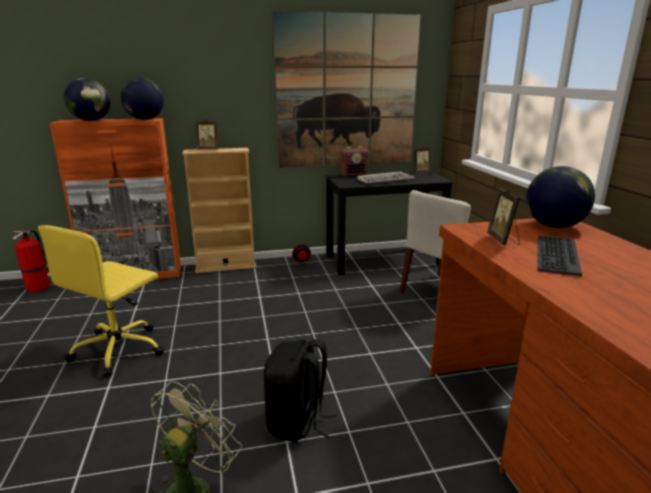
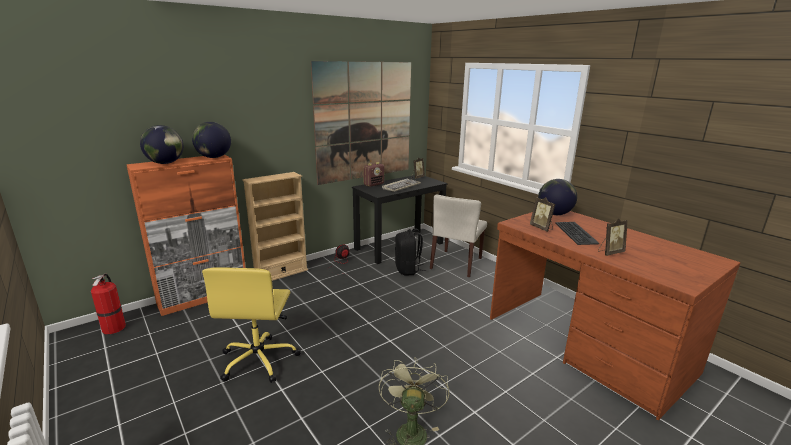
camera: 25 degrees left, 0 degrees up
picture frame [195,118,218,149] -> picture frame moved to [598,218,628,256]
black backpack [264,339,337,442] -> black backpack moved to [395,228,426,276]

